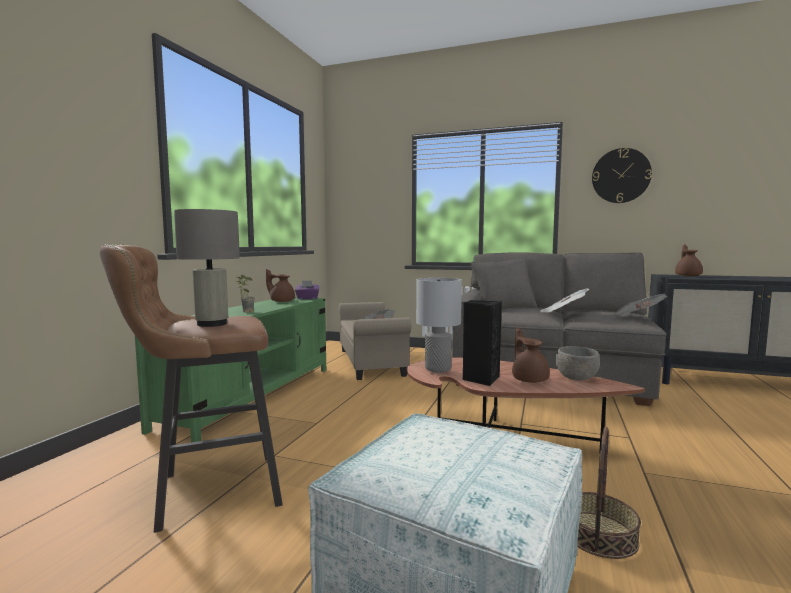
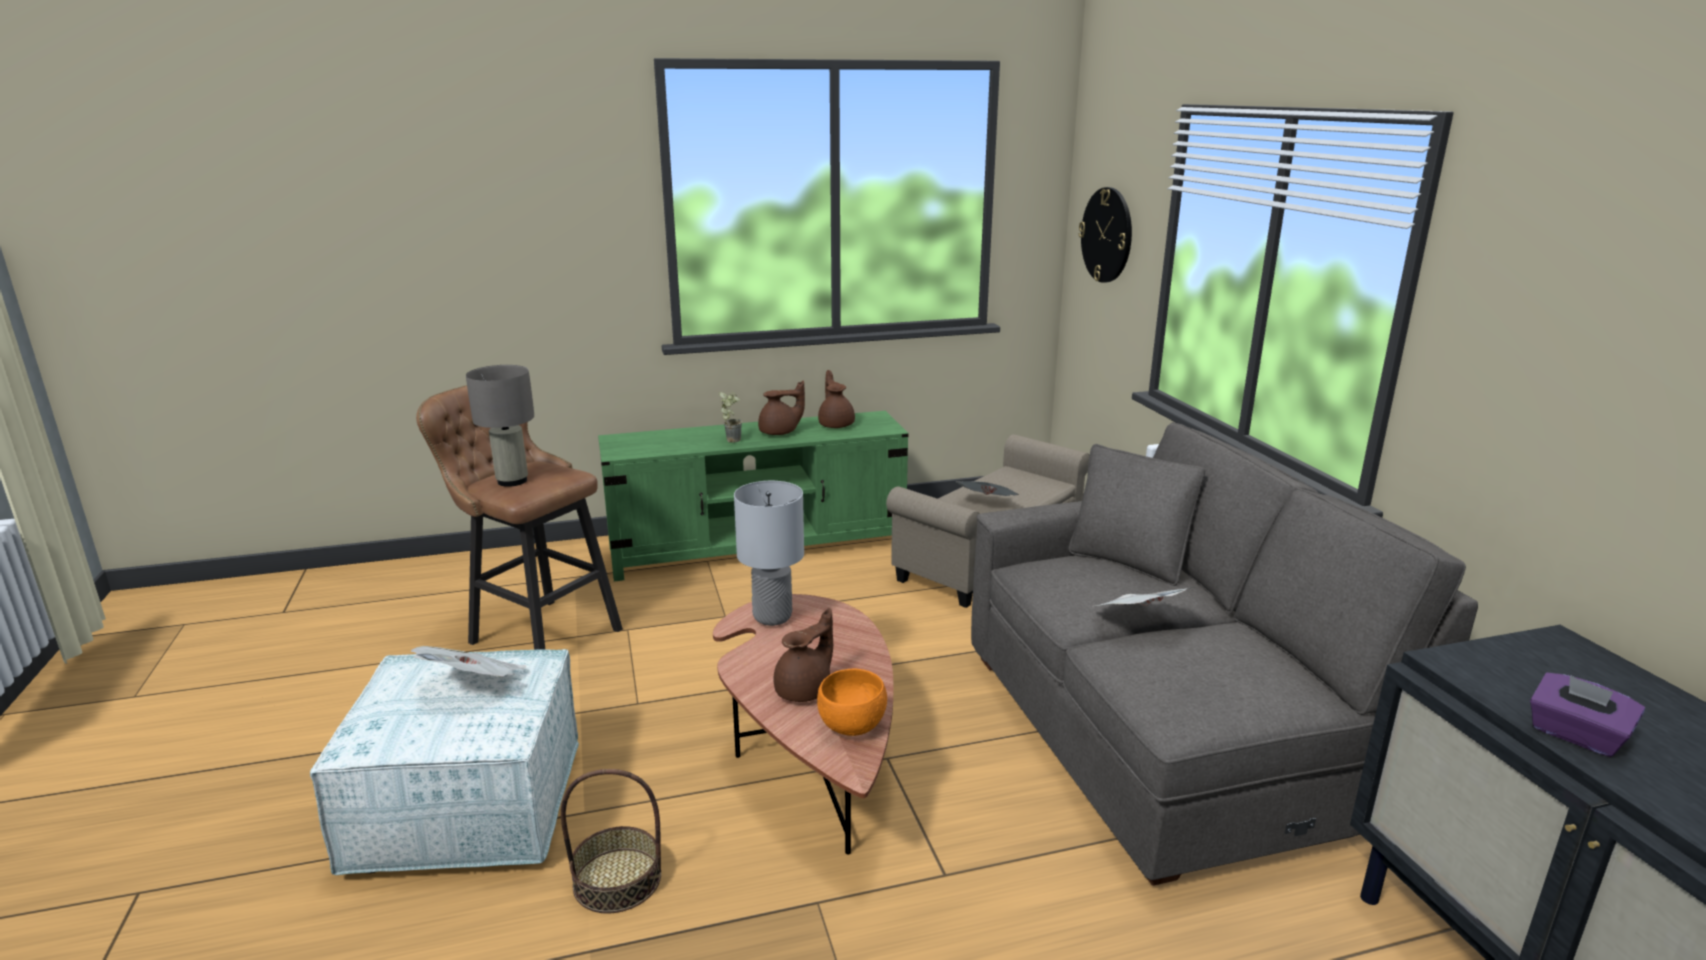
camera: 55 degrees right, 15 degrees up
purple tissue box [295,281,320,299] -> purple tissue box moved to [1530,672,1645,757]
black speaker [463,300,502,386] -> none
grey bowl [555,346,600,381] -> orange bowl [817,669,887,736]
wall clock [592,148,652,203] -> wall clock moved to [1079,187,1132,283]
newspaper [613,293,667,315] -> newspaper moved to [411,646,527,677]
brown teapot [675,244,703,276] -> brown teapot moved to [758,381,805,435]

